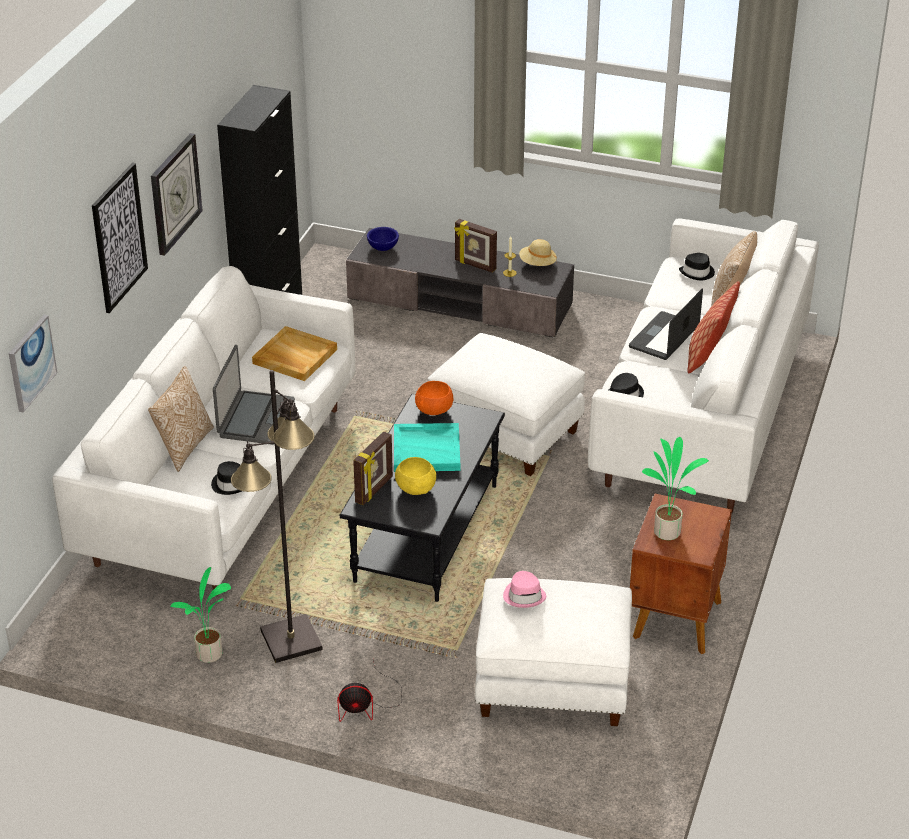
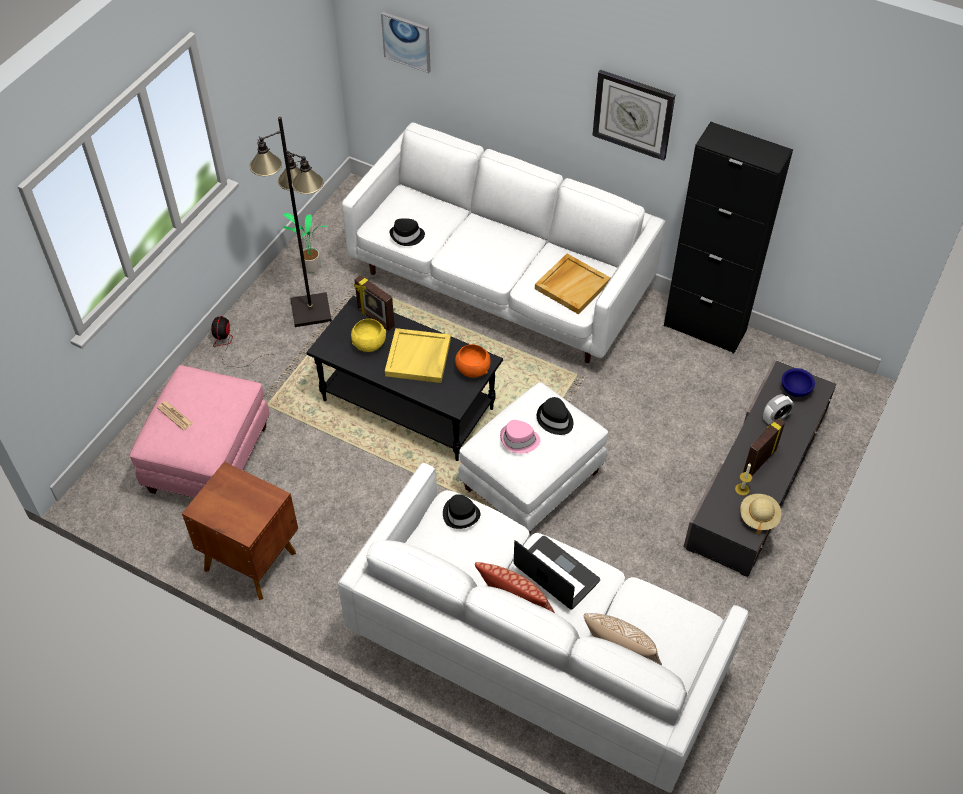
camera: 100 degrees right, 15 degrees up
picture [92,163,148,313] -> none
pillow [148,366,214,472] -> none
laptop [213,345,295,445] -> none
turquoise tray [394,423,460,472] -> yellow tray [385,328,451,383]
white ottoman [475,578,632,726] -> pink ottoman [130,365,270,498]
pink hat [503,571,546,608] -> pink hat moved to [500,420,540,454]
potted plant [642,437,709,540] -> none
black hat [679,253,715,280] -> black hat moved to [537,397,573,435]
none -> newspaper [157,401,193,430]
none -> alarm clock [763,394,794,425]

